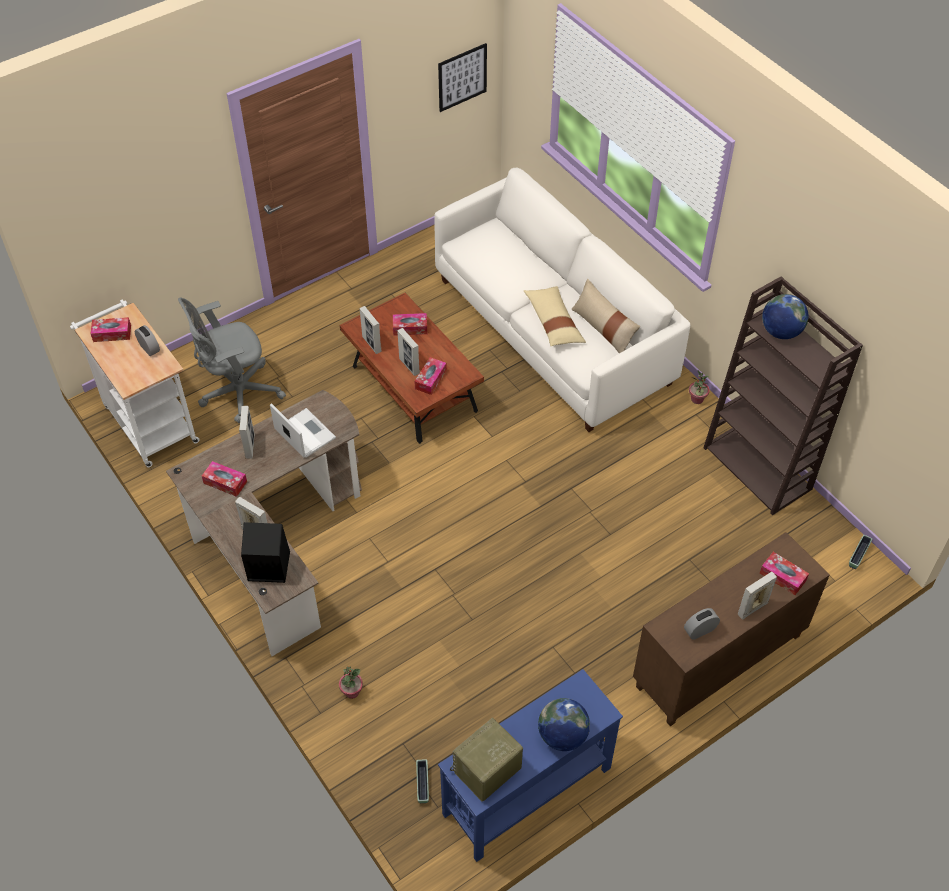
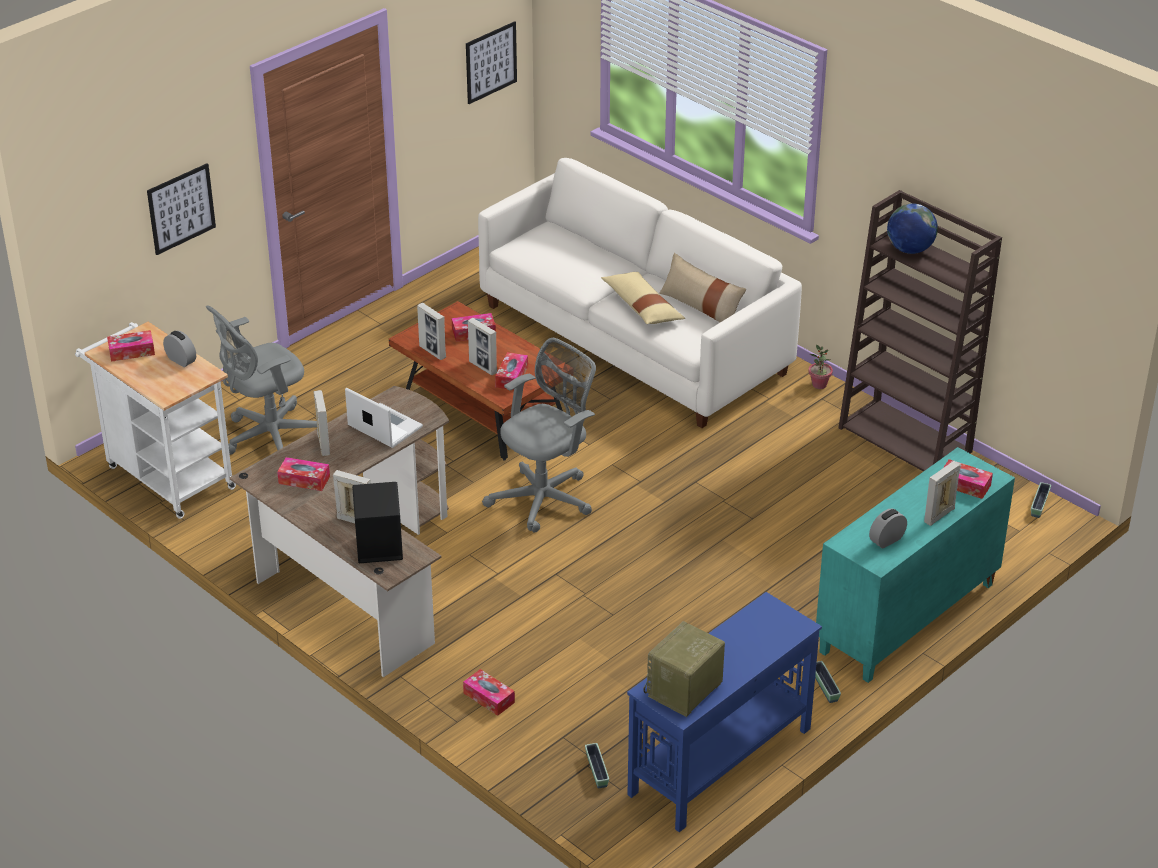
camera: 10 degrees left, 15 degrees down
potted plant [339,666,363,699] -> tissue box [463,669,515,716]
globe [538,698,590,751] -> none
brown cabinet [633,532,830,726] -> turquoise cabinet [816,447,1015,683]
none -> picture [147,163,216,255]
none -> grey office chair [482,338,596,533]
none -> planter [815,661,841,703]

